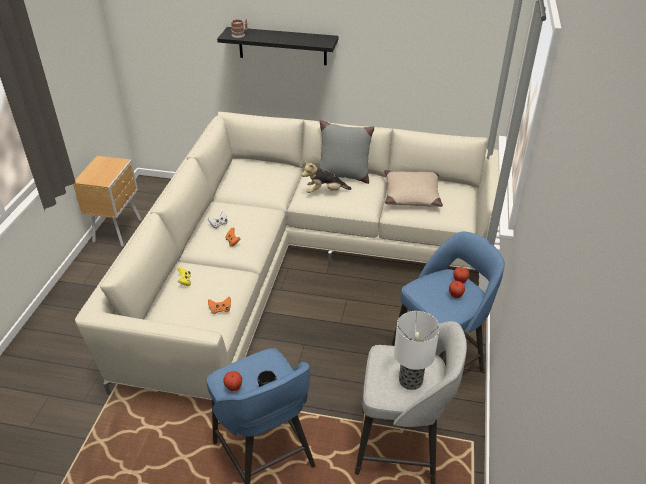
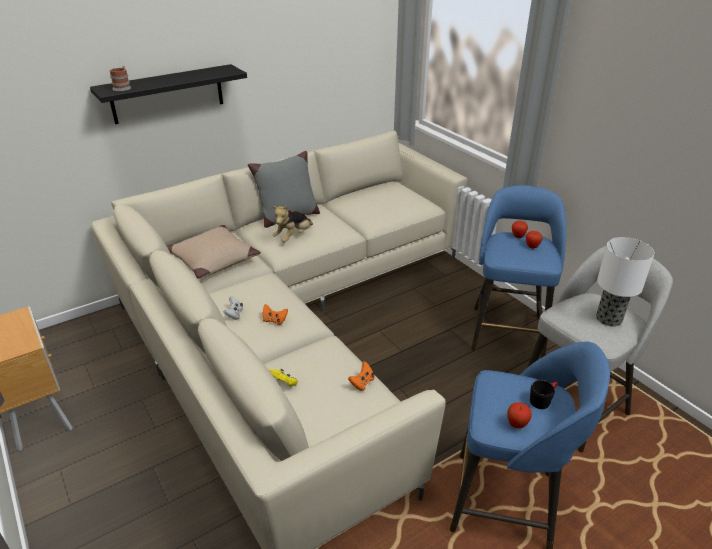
camera: 45 degrees left, 5 degrees down
beige pillow [384,170,443,207] -> beige pillow moved to [167,225,261,279]

